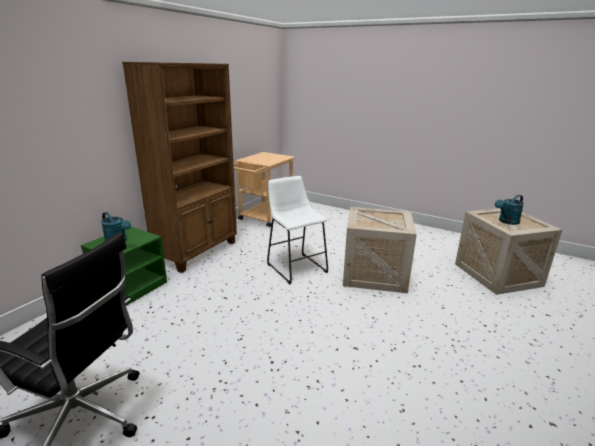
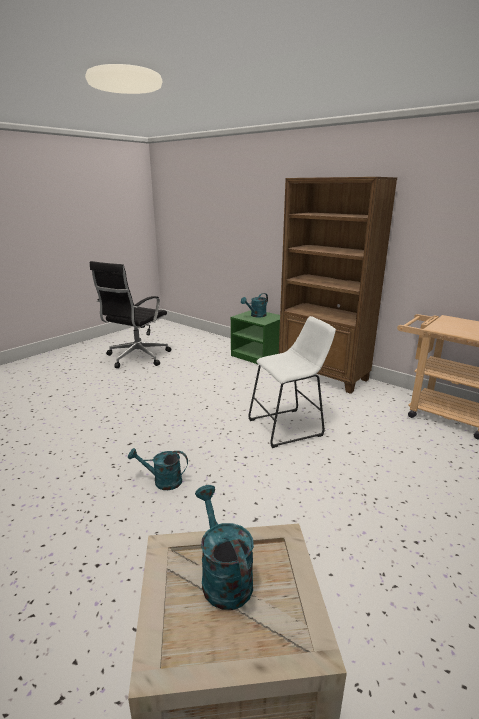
camera: 100 degrees right, 0 degrees up
crate [343,207,417,293] -> none
none -> turquoise watering can [128,448,188,490]

